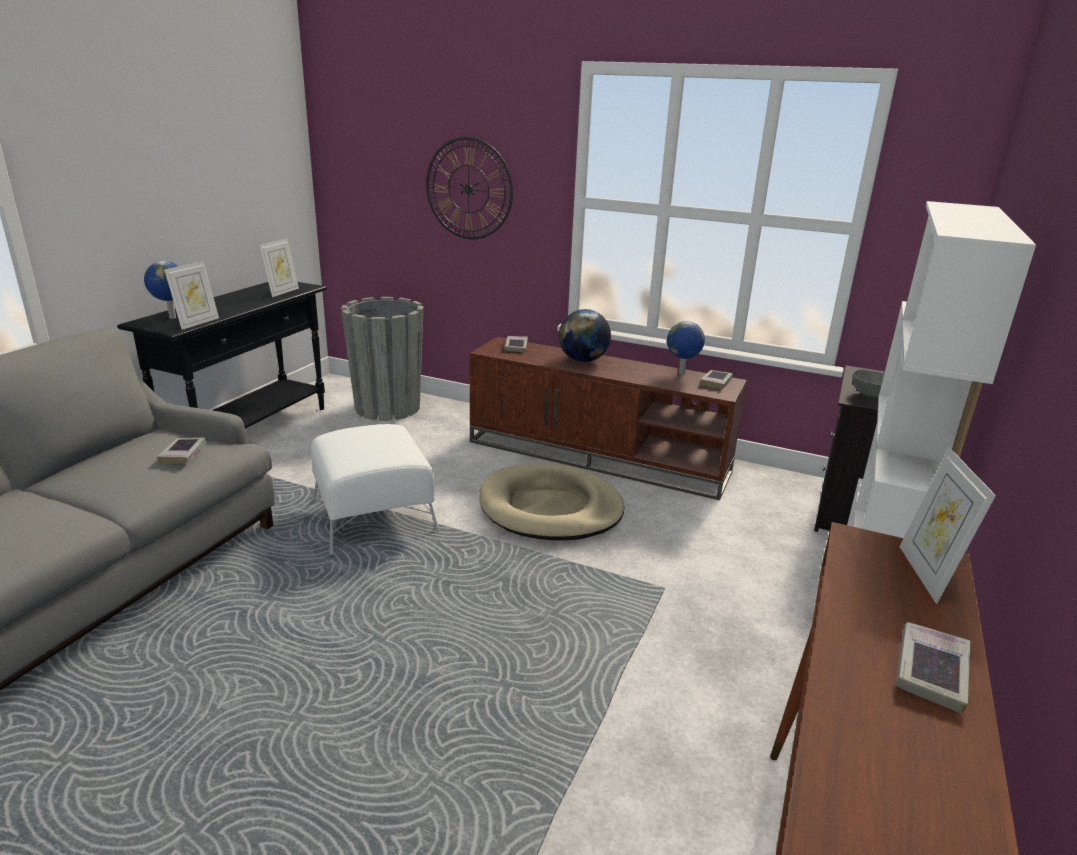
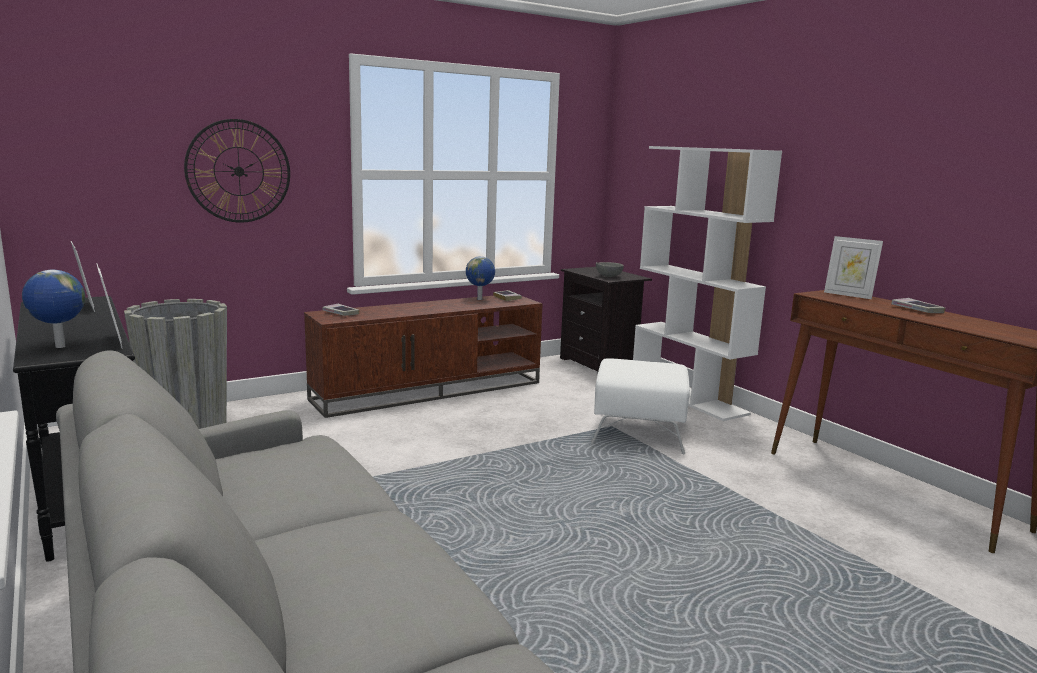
camera: 55 degrees left, 10 degrees down
book [157,438,206,464] -> none
white ottoman [311,424,440,554] -> white ottoman moved to [591,358,690,454]
beige dog bed [479,464,624,541] -> none
globe [559,309,611,362] -> none

